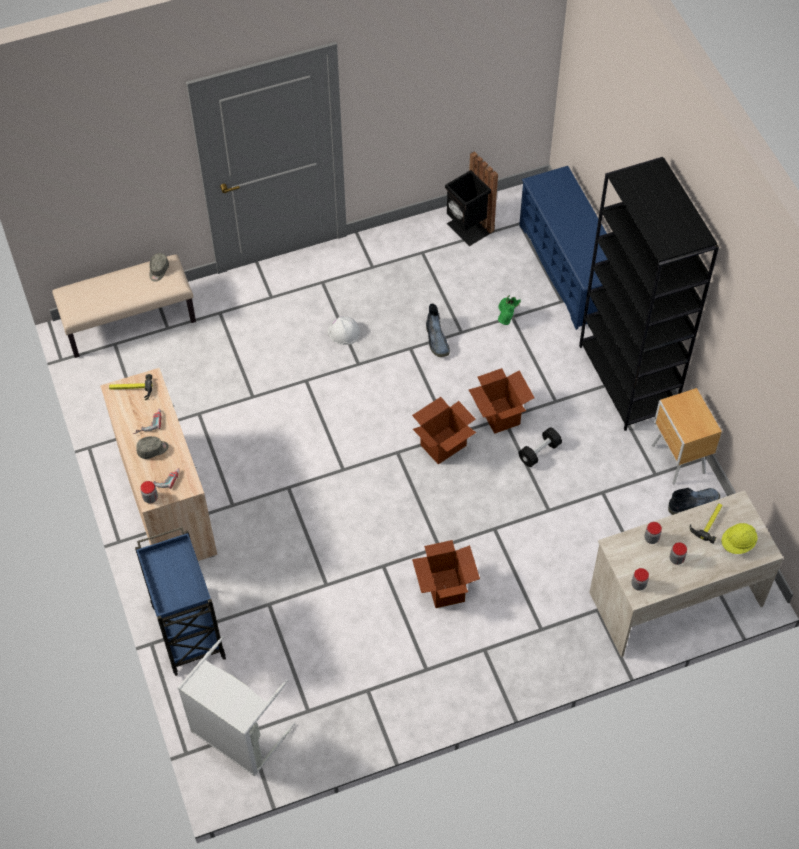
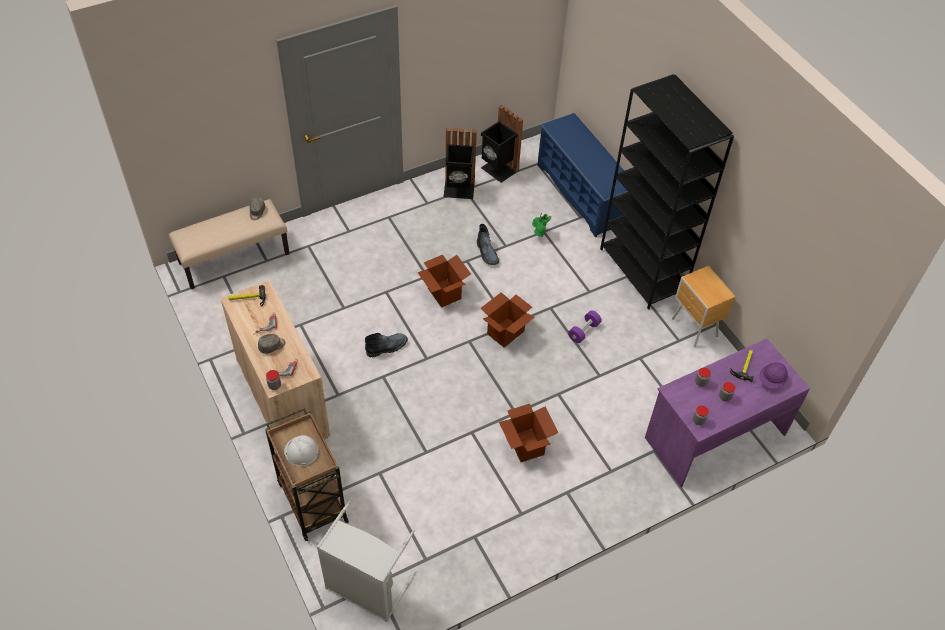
camera: 10 degrees left, 5 degrees down
blue cart [135,527,226,676] -> brown cart [265,408,349,541]
white hard hat [328,316,360,345] -> white hard hat moved to [284,435,319,466]
cardboard box [469,368,535,434] -> cardboard box moved to [417,255,471,308]
black dumbbell [519,428,562,467] -> purple dumbbell [568,310,602,343]
beige desk [589,490,783,657] -> purple desk [645,339,810,487]
boot [668,488,720,515] -> boot moved to [365,333,408,358]
yellow hard hat [721,523,758,554] -> purple hard hat [759,362,788,388]
none -> black trash can [444,128,477,199]

